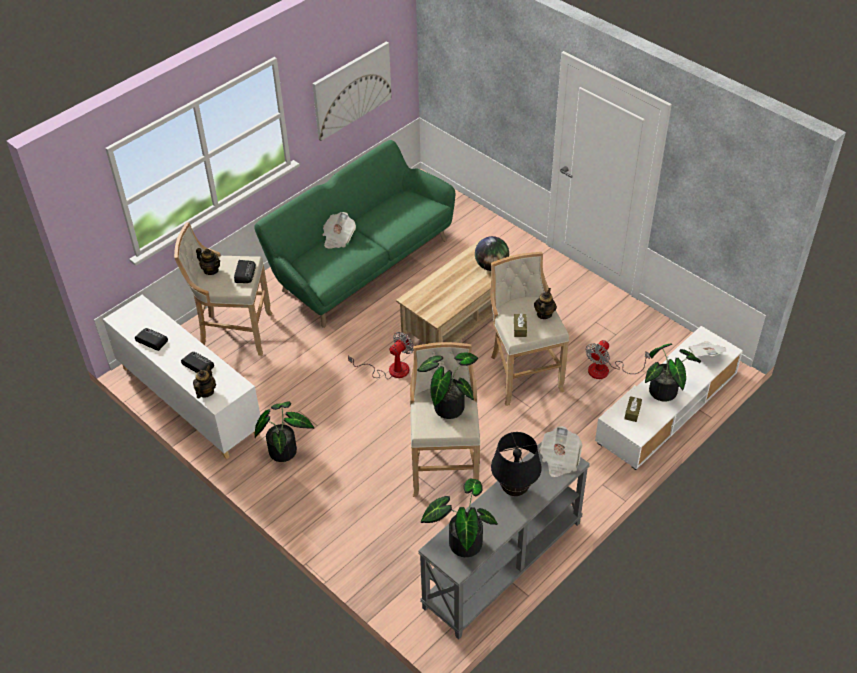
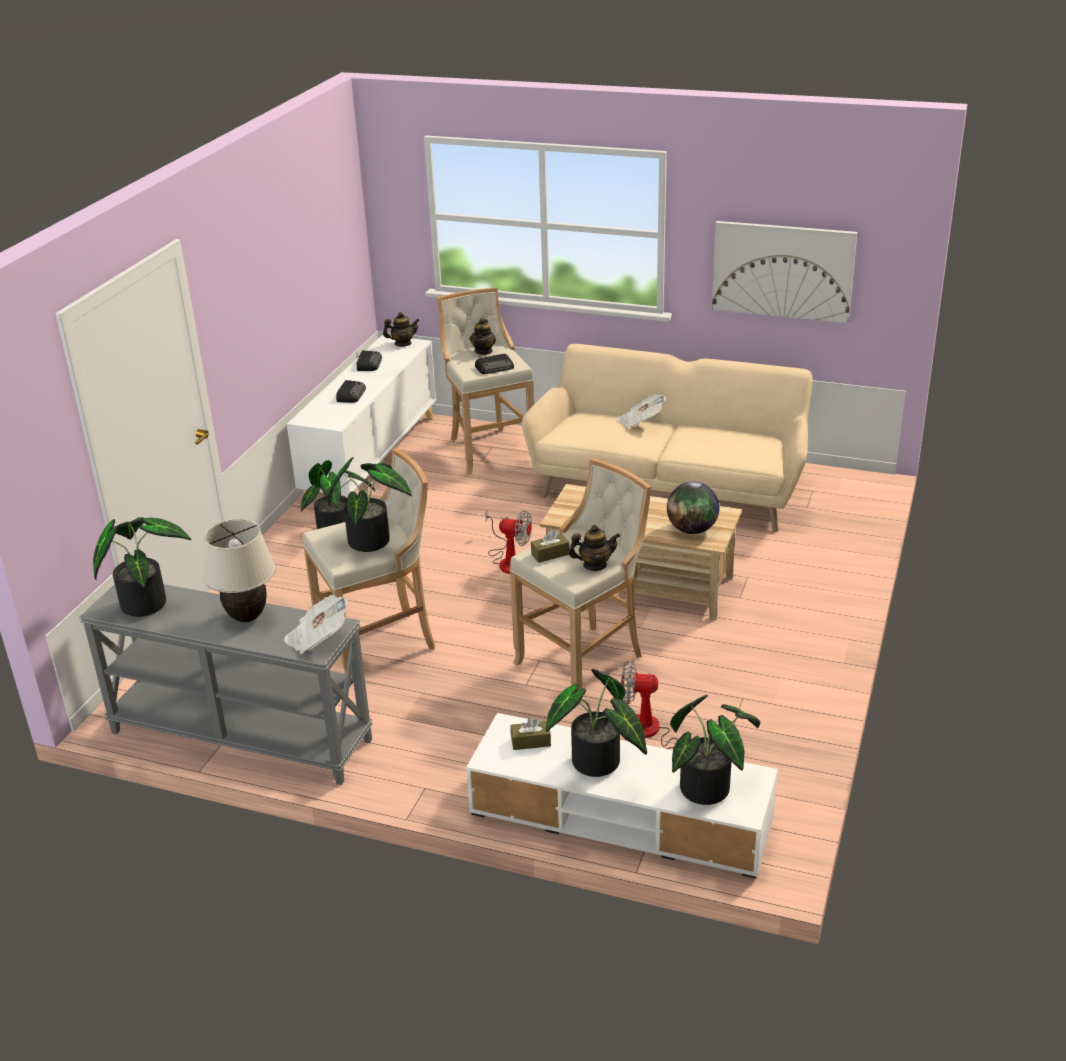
camera: 65 degrees right, 15 degrees down
teapot [193,365,216,398] -> teapot moved to [383,312,420,347]
green sofa [254,140,455,328] -> beige sofa [522,344,813,532]
black table lamp [491,432,542,496] -> beige table lamp [203,519,275,622]
newspaper [688,341,726,356] -> potted plant [670,695,760,805]

